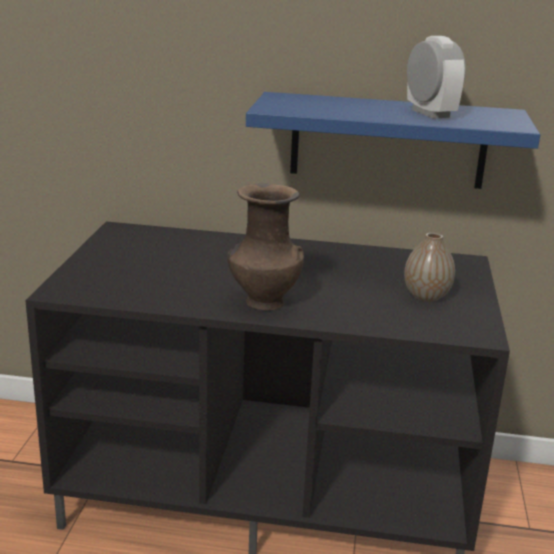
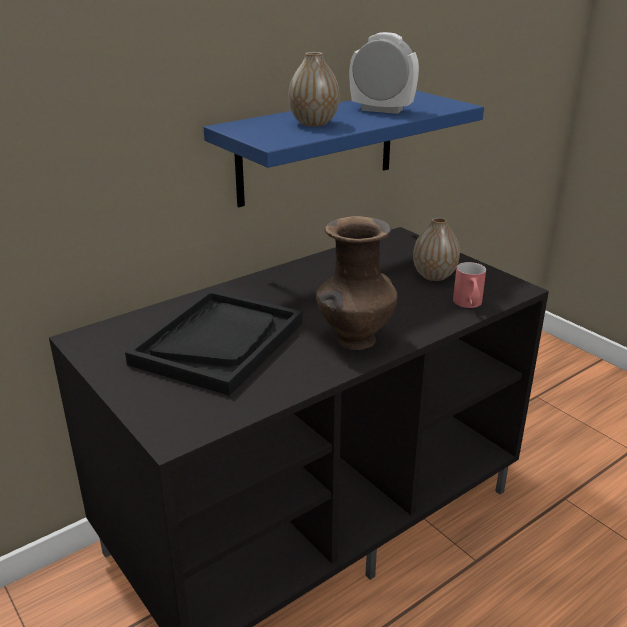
camera: 45 degrees left, 5 degrees up
none -> black tray [125,290,302,396]
none -> vase [288,52,340,127]
none -> red mug [453,262,486,308]

